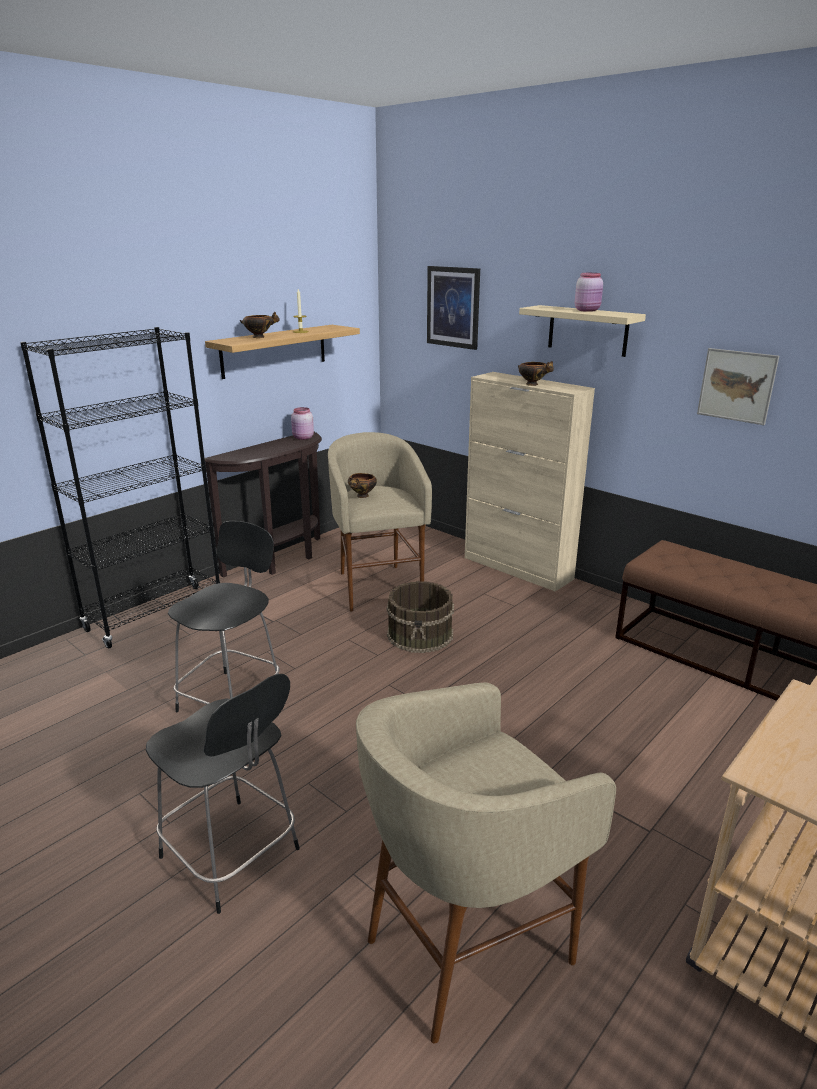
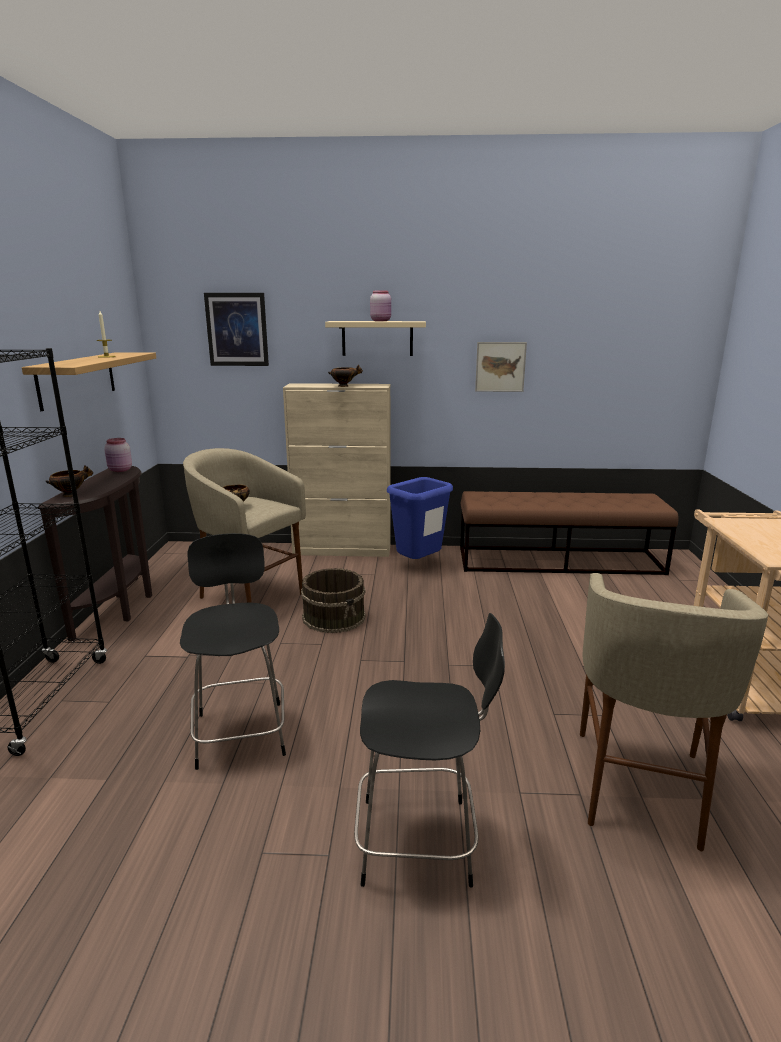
camera: 40 degrees left, 5 degrees down
bowl [240,312,280,338] -> bowl moved to [46,465,93,497]
none -> blue trash can [387,477,453,559]

